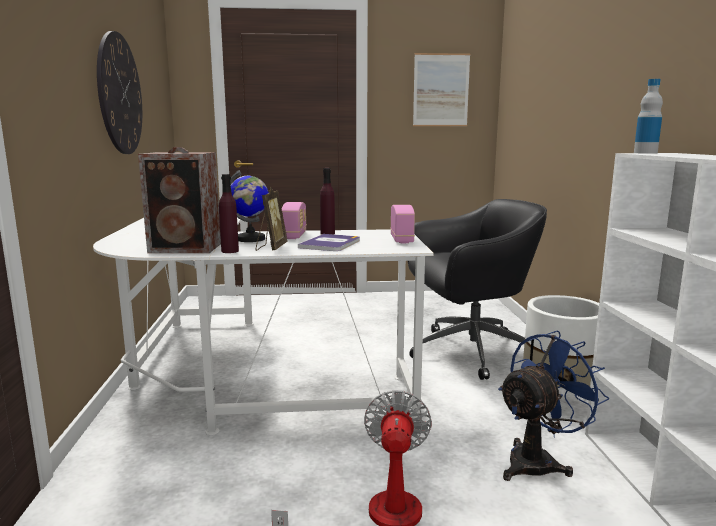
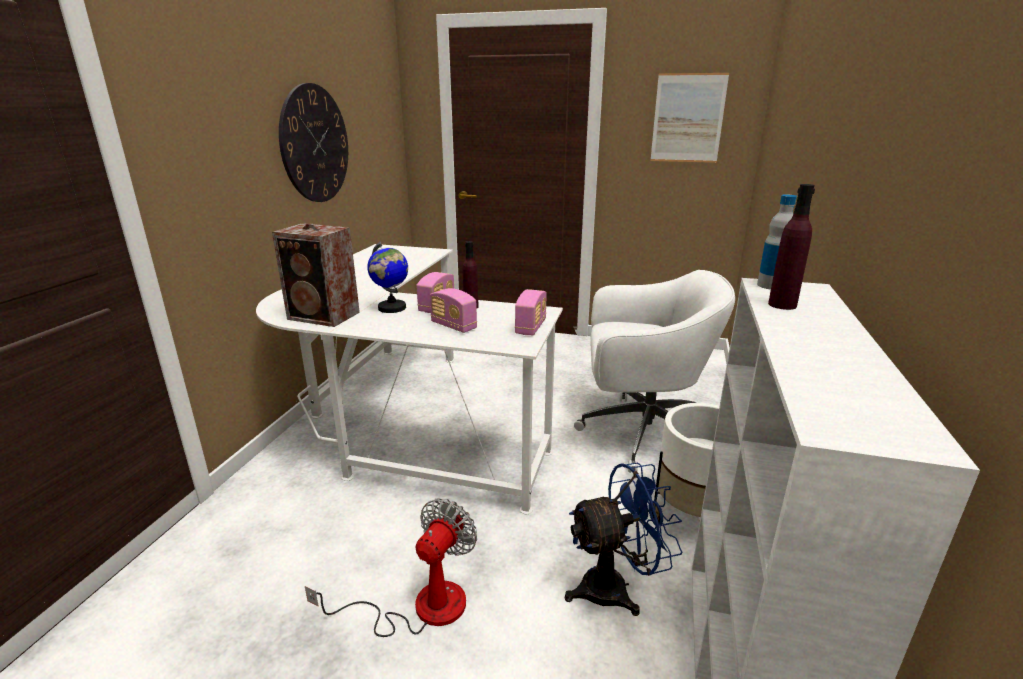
camera: 20 degrees right, 10 degrees up
purple bottle [219,174,239,253] -> purple bottle moved to [768,184,815,310]
picture frame [256,186,287,251] -> none
book [298,234,360,251] -> radio [430,288,477,333]
black office chair [408,199,547,380] -> white office chair [574,270,735,473]

